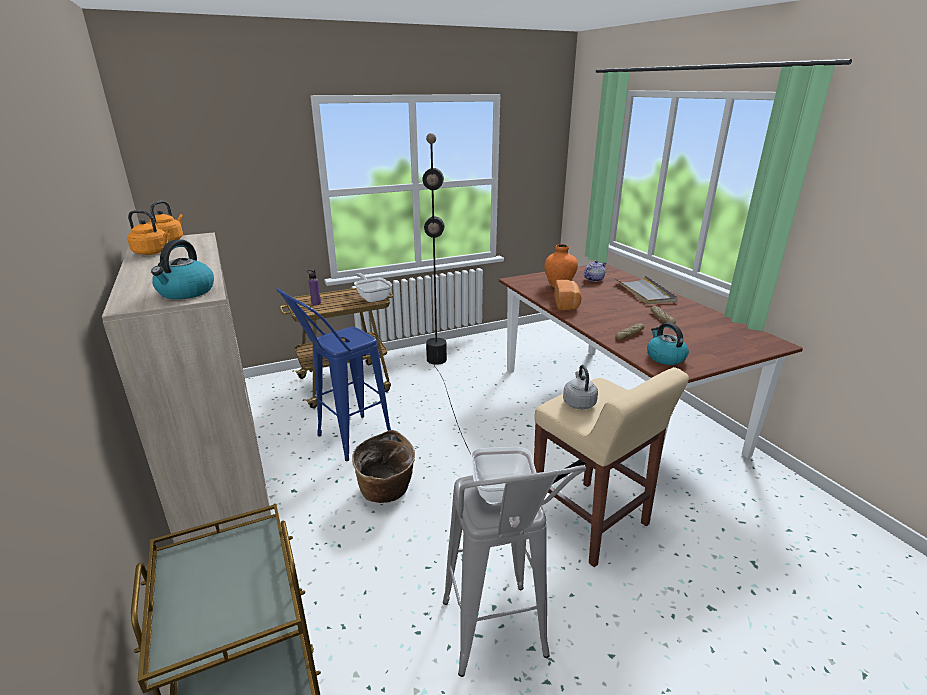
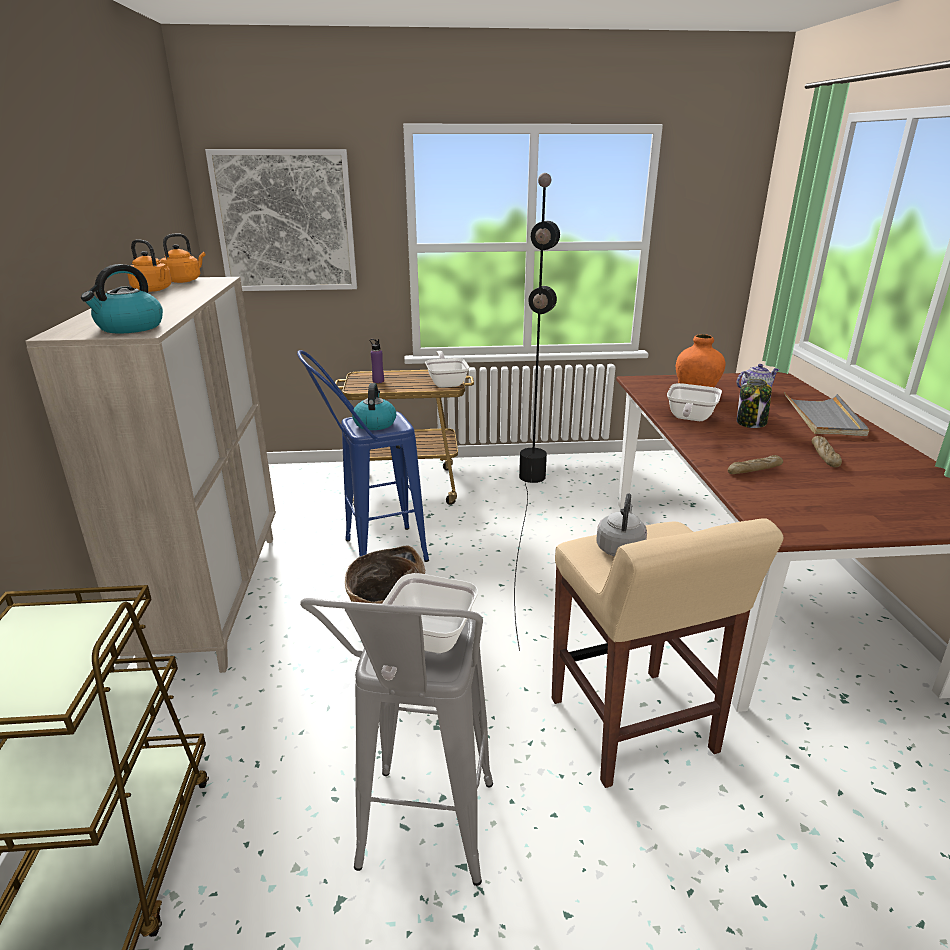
camera: 20 degrees right, 0 degrees up
bread [554,280,582,310] -> frying pan [667,383,722,421]
kettle [647,322,689,365] -> kettle moved to [352,383,396,430]
none -> picture [205,149,357,291]
none -> jar [737,379,772,428]

